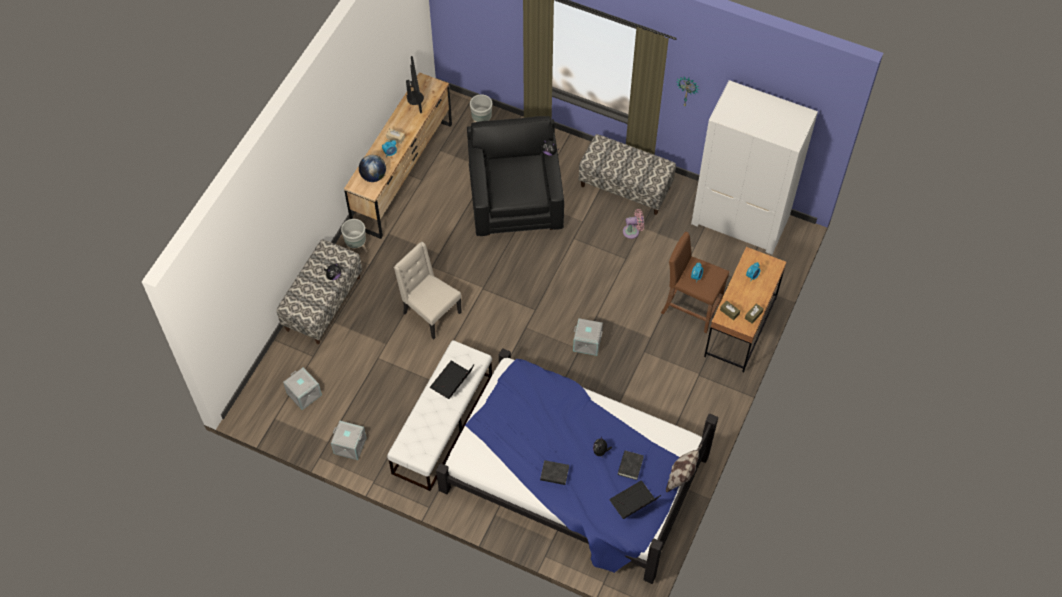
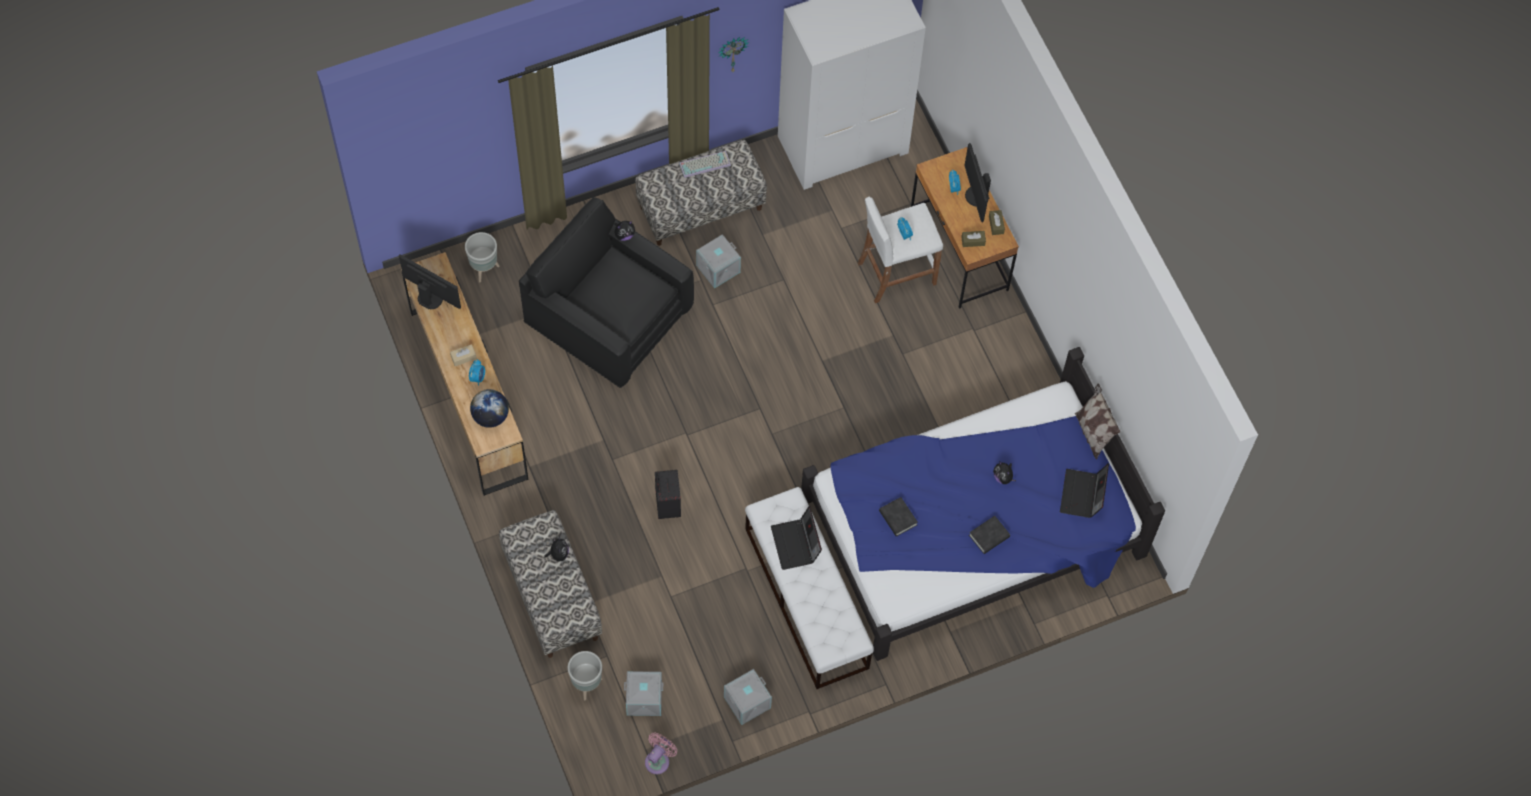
camera: 50 degrees left, 5 degrees up
grey planter [341,219,367,252] -> grey planter moved to [568,651,602,700]
beige chair [394,242,462,339] -> black suitcase [655,470,681,519]
grey storage box [573,318,603,356] -> grey storage box moved to [696,234,741,288]
black book [618,451,644,480] -> black book moved to [879,497,918,536]
pink fan [623,209,644,239] -> pink fan moved to [645,733,677,774]
brown stool [661,232,729,333] -> white stool [858,197,943,303]
none -> keyboard [679,151,731,178]
none -> monitor [964,143,991,223]

